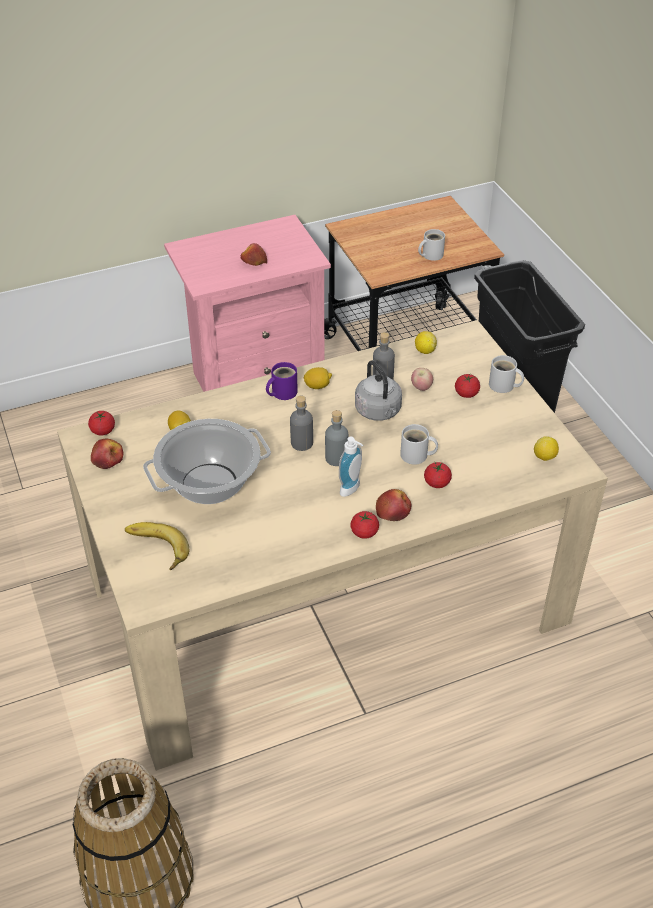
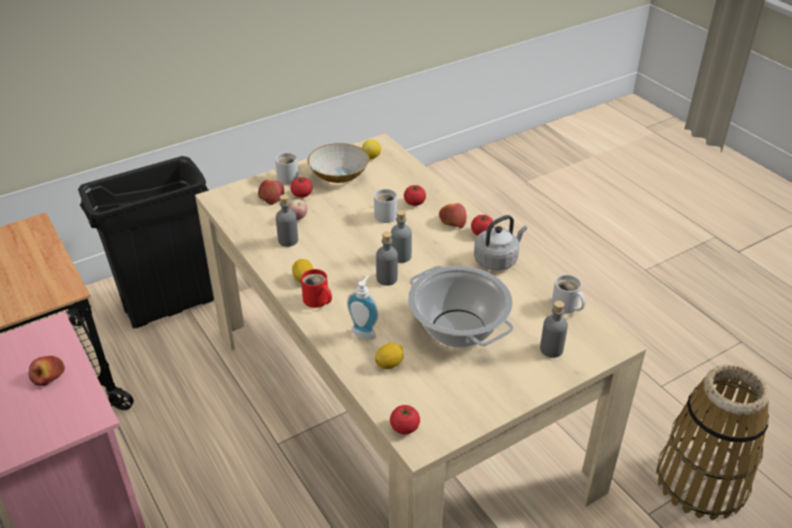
camera: 100 degrees left, 5 degrees down
apple [91,439,124,469] -> apple moved to [258,179,284,205]
banana [125,522,189,570] -> grey bottle [540,300,568,358]
purple mug [266,362,298,400] -> red mug [301,269,332,308]
soap dispenser [339,436,363,497] -> soap dispenser moved to [347,275,379,340]
grey kettle [355,360,402,421] -> grey kettle moved to [474,215,527,271]
lemon [415,331,437,354] -> none
white mug [418,229,445,261] -> white mug moved to [552,275,585,314]
none -> bowl [308,143,369,183]

